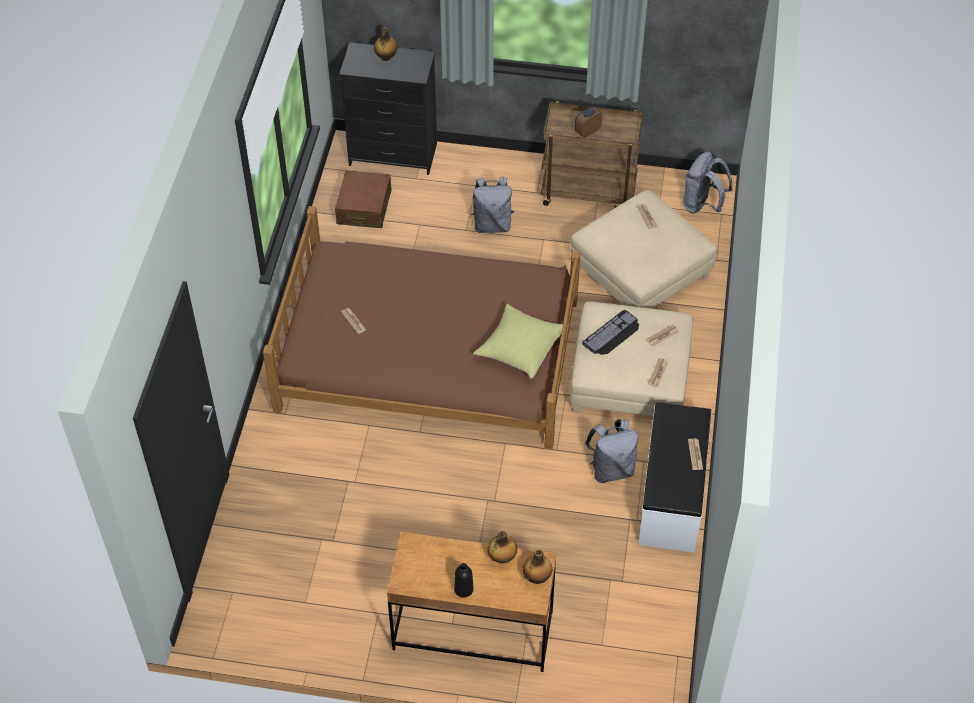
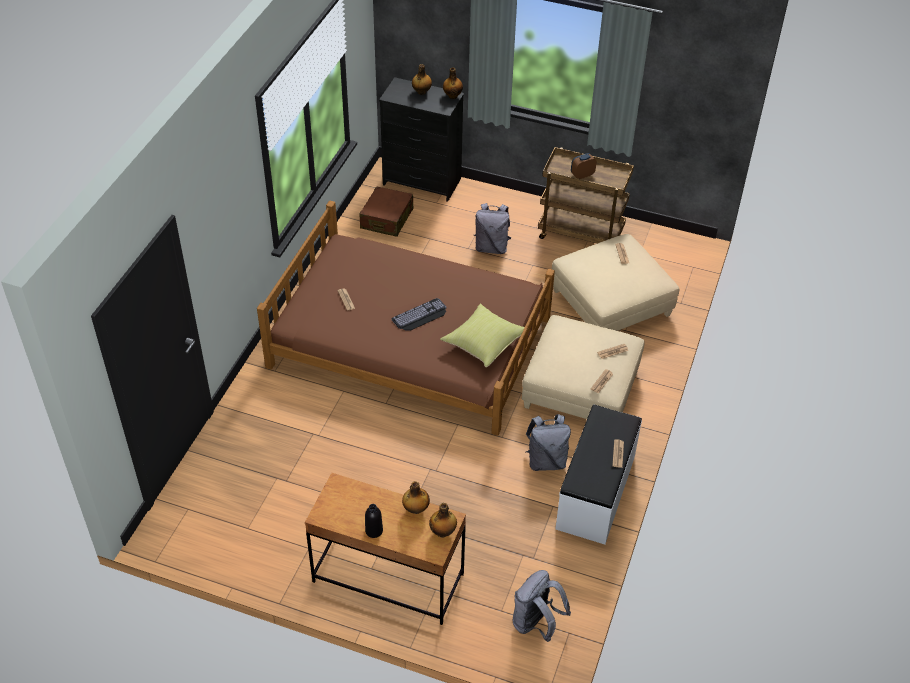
camera: 10 degrees right, 5 degrees down
keyboard [582,310,639,355] -> keyboard moved to [392,298,446,331]
grey backpack [683,152,733,214] -> grey backpack moved to [513,570,571,642]
none -> bottle [443,67,463,99]

